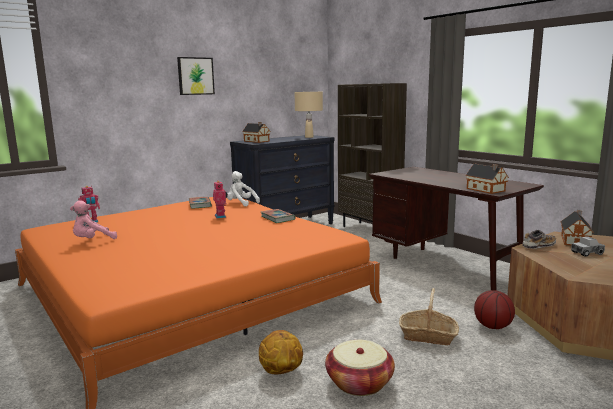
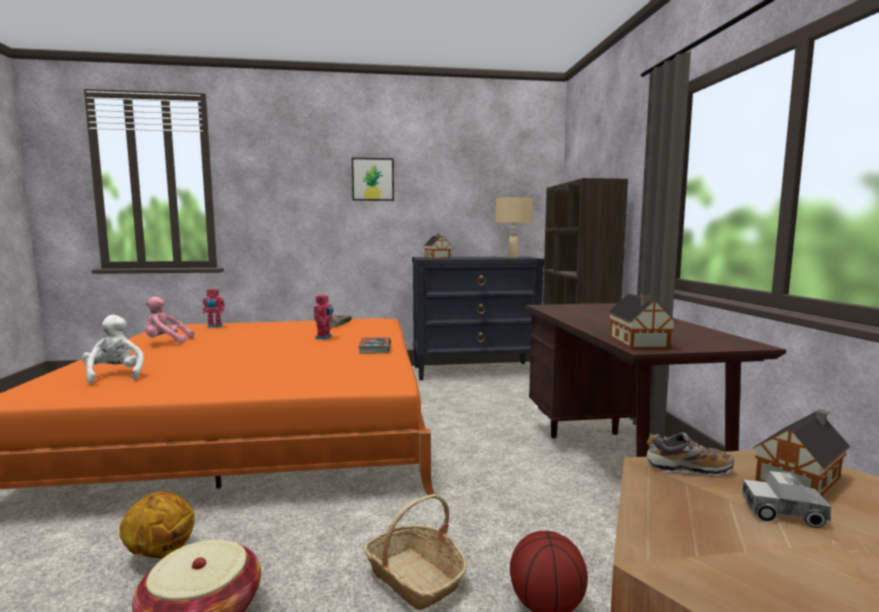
camera: 30 degrees right, 5 degrees down
white plush toy [227,171,260,206] -> white plush toy moved to [82,315,144,383]

